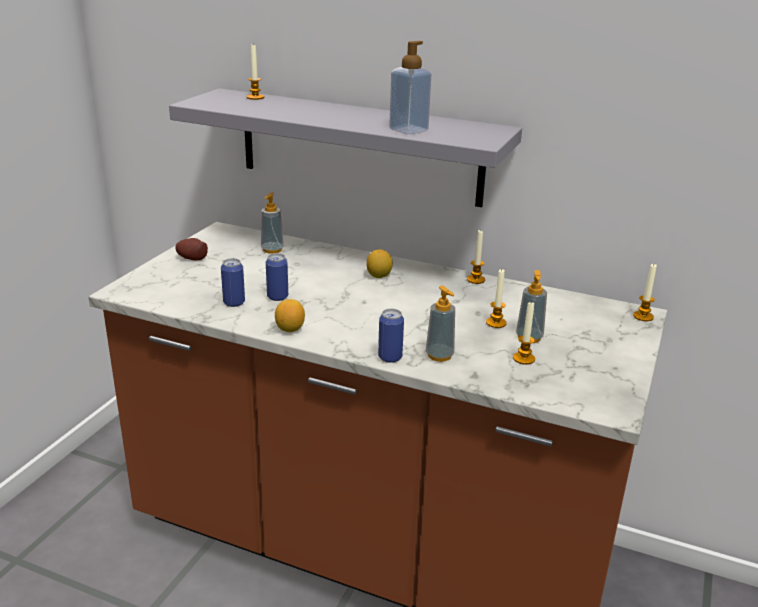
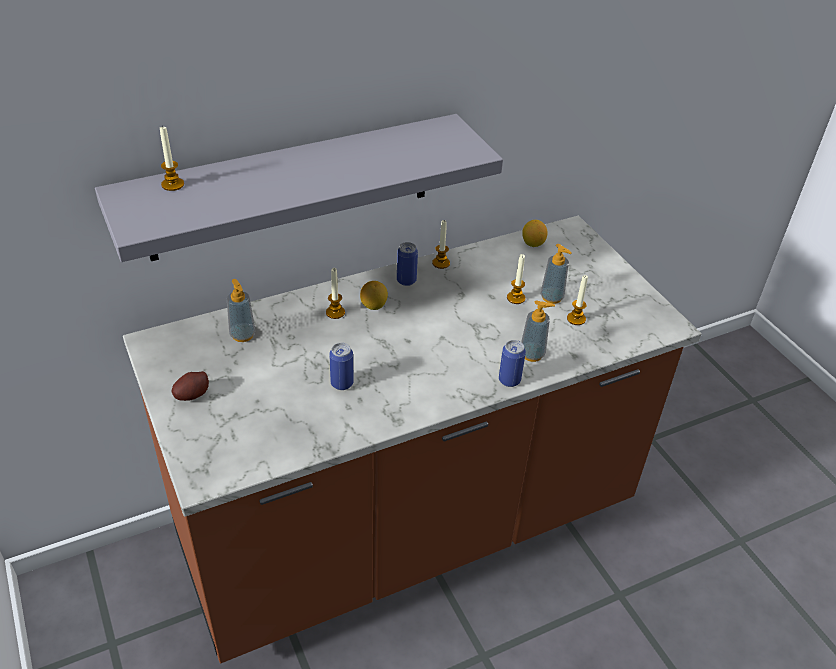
camera: 50 degrees left, 15 degrees up
can [221,258,245,307] -> can moved to [397,242,418,286]
lemon [275,299,305,332] -> lemon moved to [522,220,548,247]
soap dispenser [389,41,431,134] -> none
candle [633,264,657,321] -> candle moved to [326,268,345,319]

